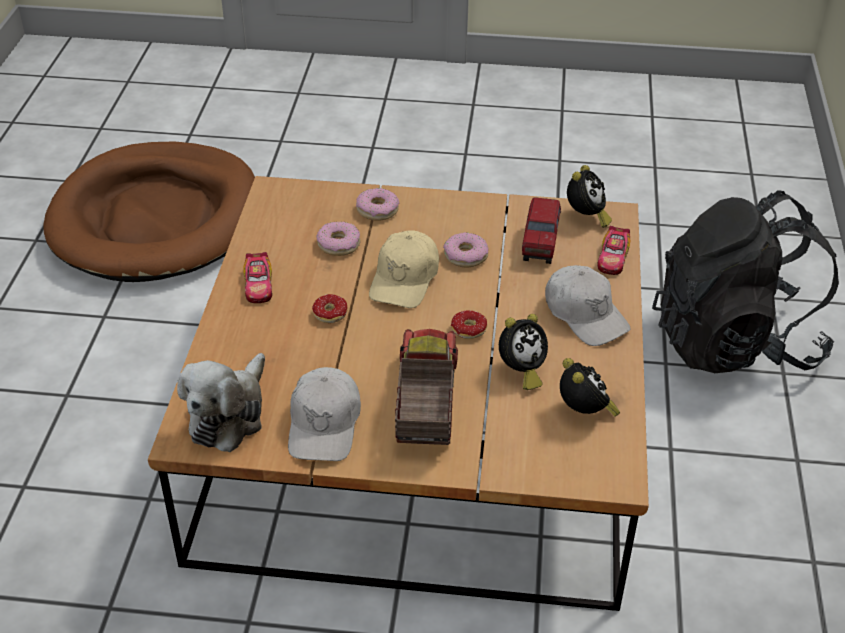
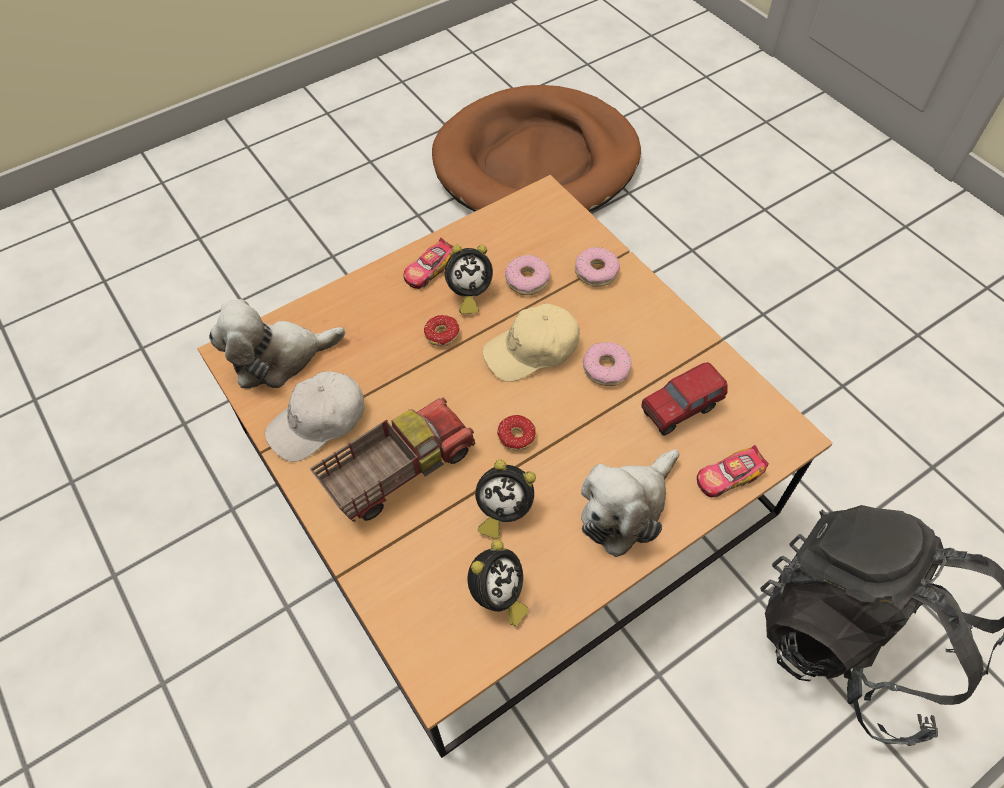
camera: 50 degrees right, 15 degrees up
white cap [545,265,630,346] -> plush toy [581,449,679,557]
alarm clock [567,165,612,228] -> alarm clock moved to [445,245,493,314]

